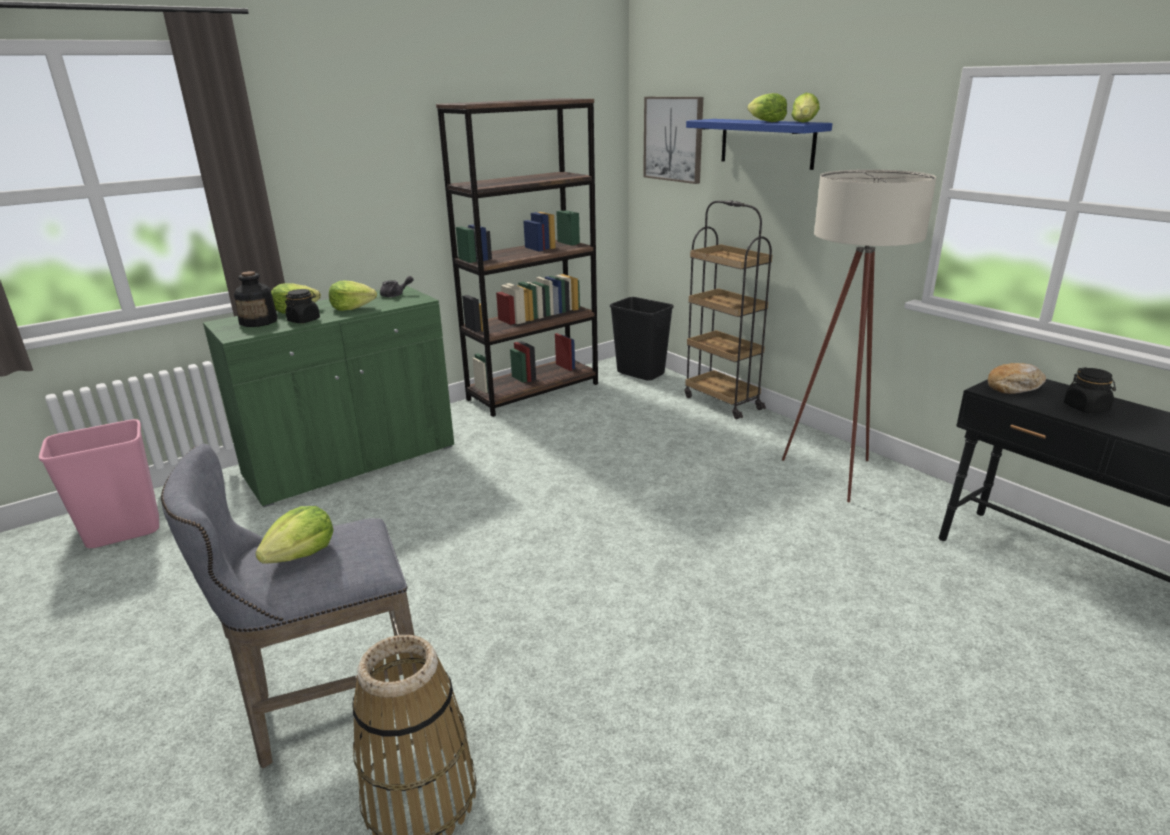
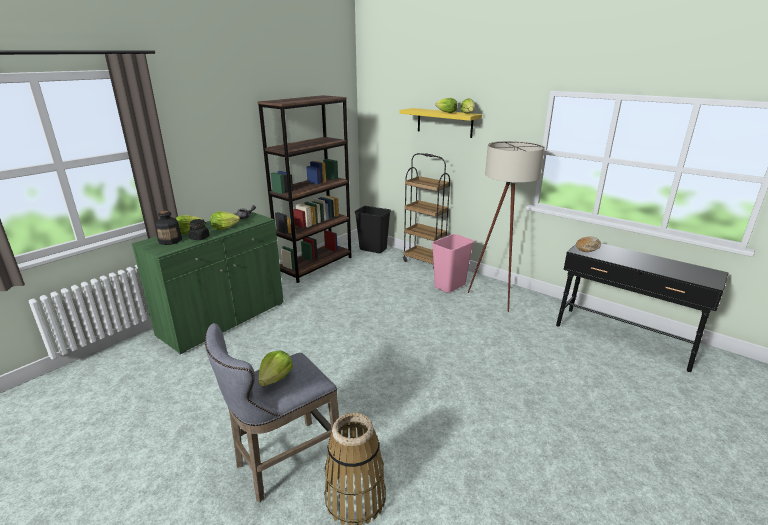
camera: 15 degrees left, 0 degrees up
pink trash can [39,419,159,548] -> pink trash can moved to [432,234,474,293]
picture [643,97,703,184] -> none
blue shelf [686,119,832,170] -> yellow shelf [400,108,482,138]
black jar [1064,367,1116,413] -> none

